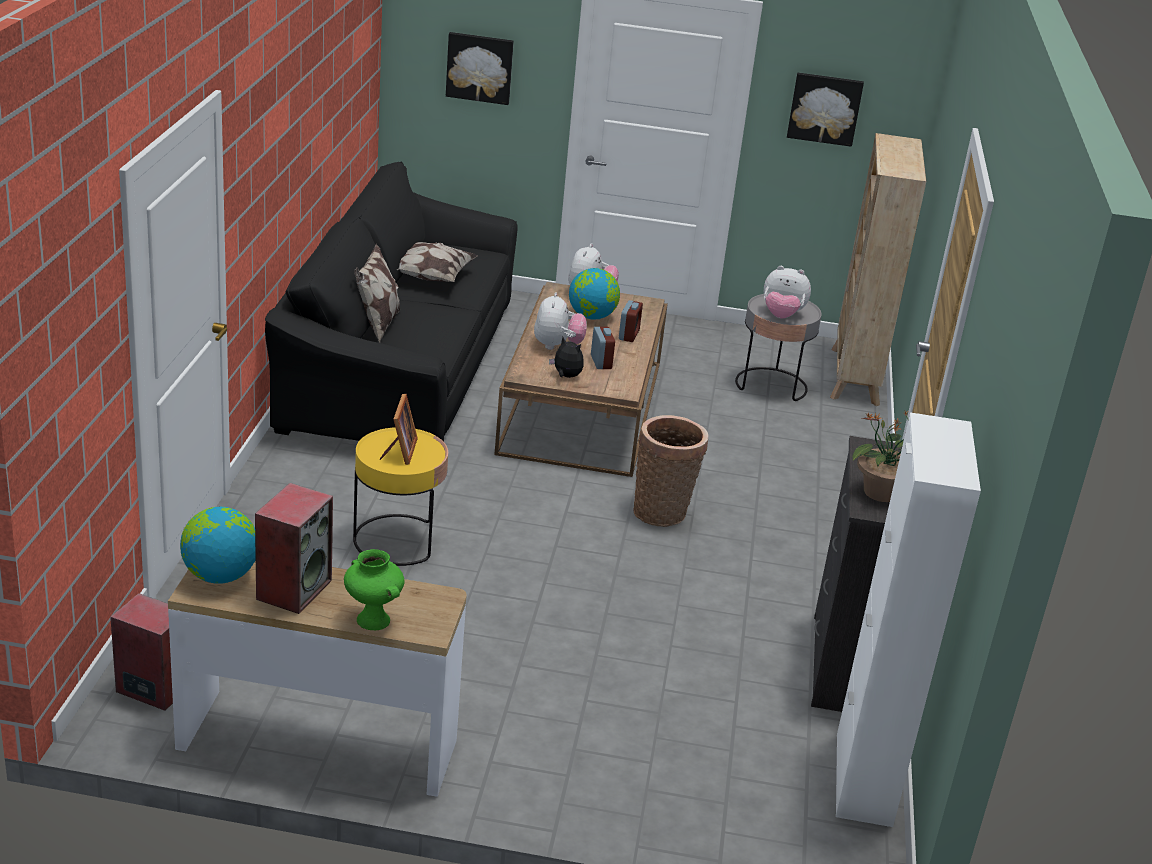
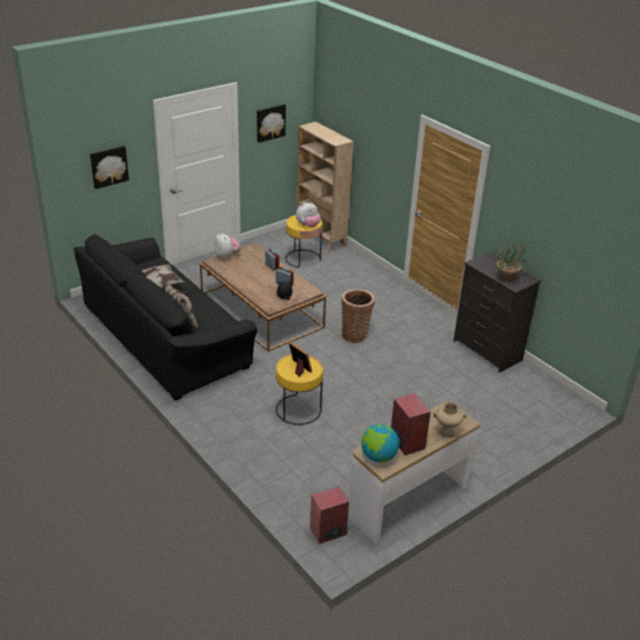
camera: 45 degrees left, 5 degrees up
green vase [344,549,405,630] -> beige vase [433,401,467,438]
plush toy [534,292,587,350] -> none
globe [569,268,620,320] -> none
grey side table [735,294,822,401] -> yellow side table [286,215,322,268]
white cabinet [836,412,981,827] -> none

